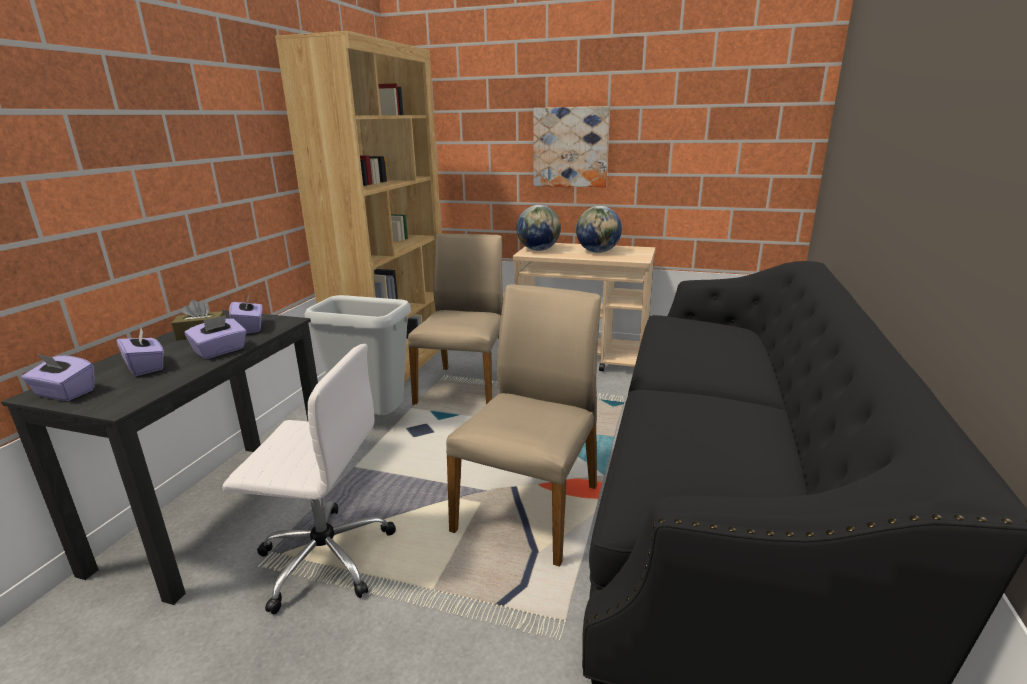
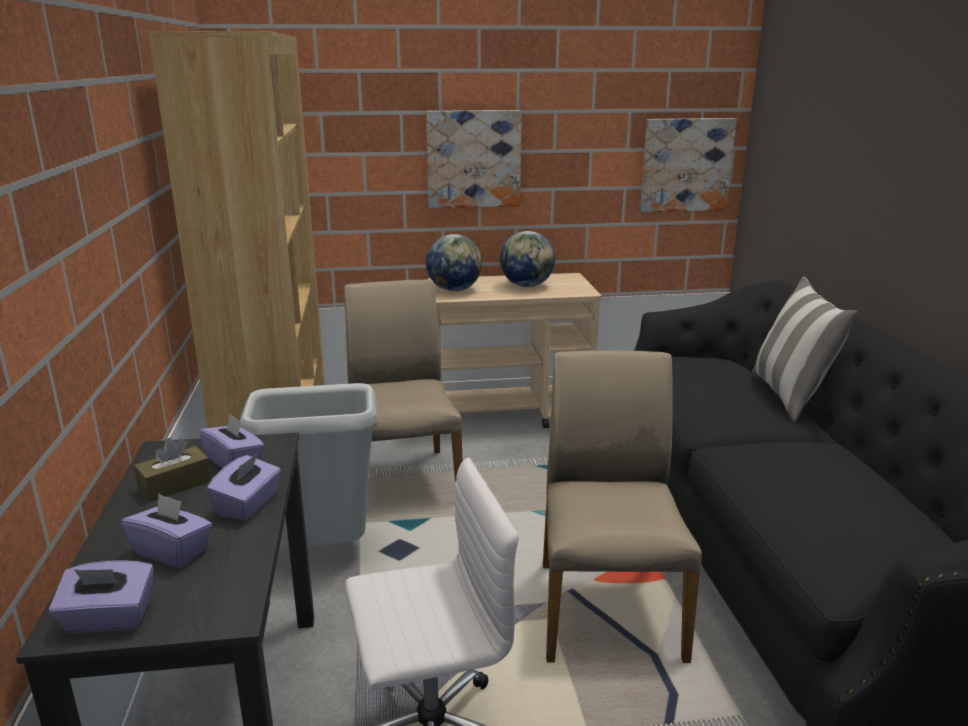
camera: 25 degrees left, 0 degrees up
none -> picture [640,118,737,212]
none -> pillow [752,277,857,422]

